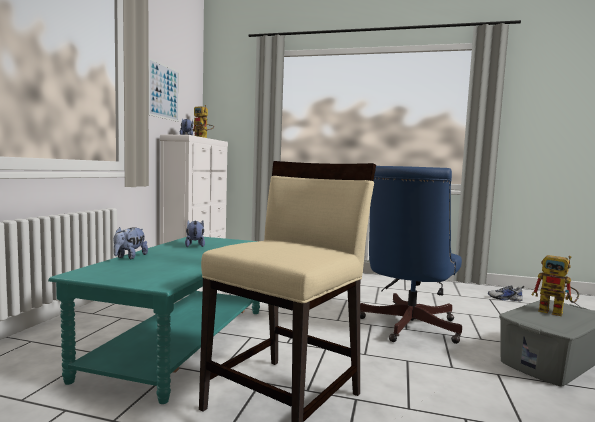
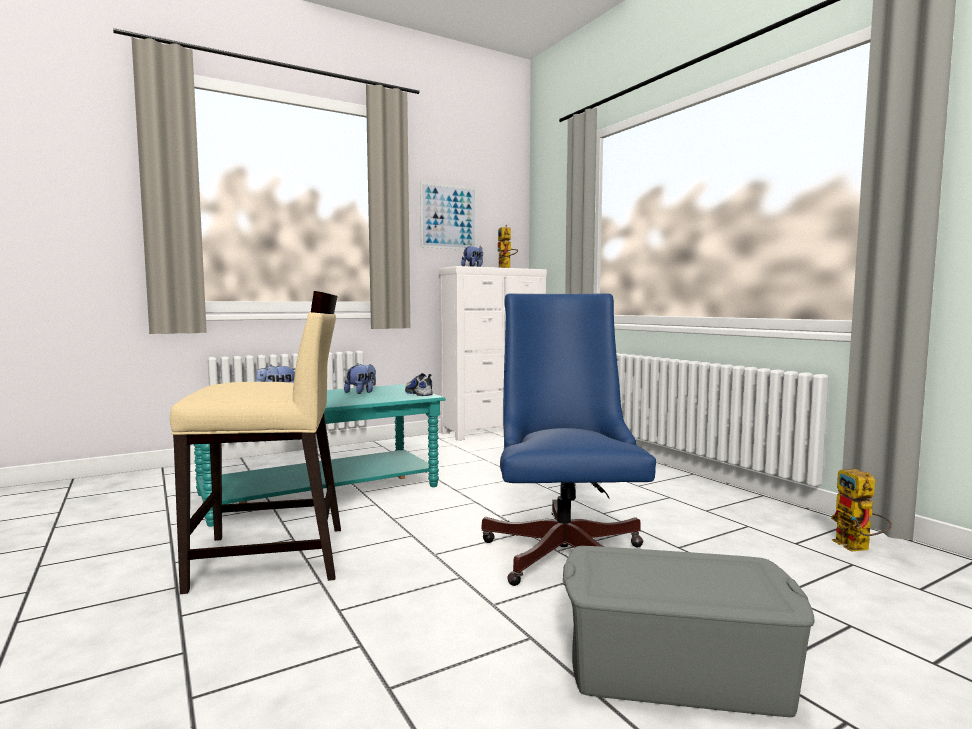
camera: 45 degrees right, 0 degrees up
blue office chair [360,166,462,344] -> blue office chair turned 105 degrees clockwise [482,293,656,586]
shoe [488,285,525,301] -> shoe moved to [405,373,433,396]
toy robot [532,255,579,316] -> toy robot moved to [831,469,892,552]

